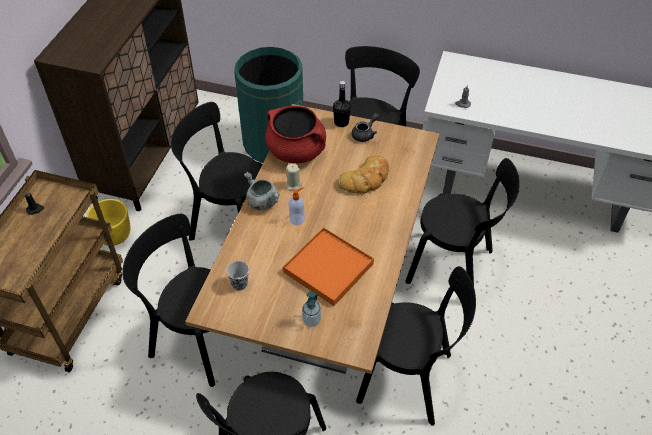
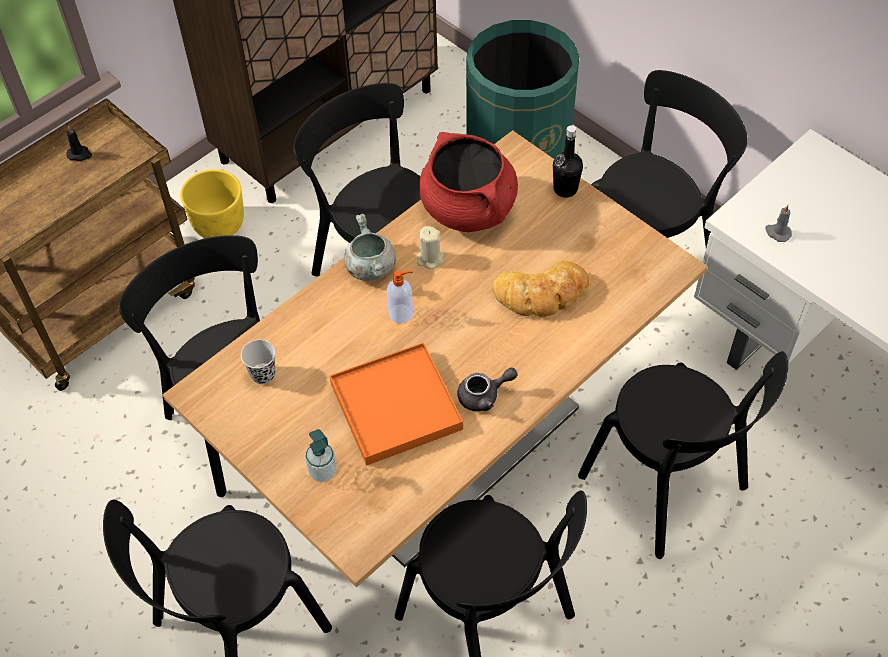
camera: 30 degrees right, 5 degrees up
grey teapot [352,113,379,142] -> grey teapot moved to [457,368,518,411]

